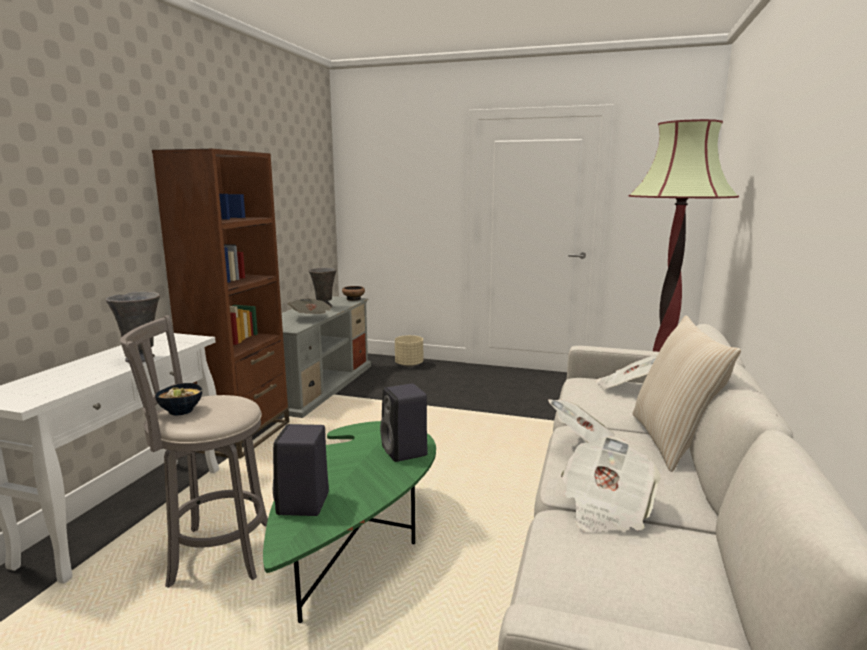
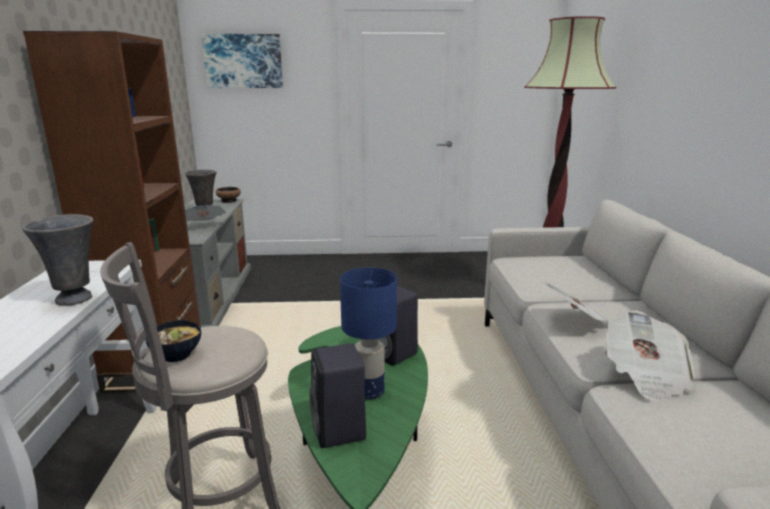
camera: 20 degrees left, 5 degrees up
beige planter [395,335,423,367] -> none
newspaper [596,355,657,389] -> none
beige pillow [632,315,741,472] -> none
none -> picture [201,34,283,88]
none -> blue table lamp [340,268,397,399]

